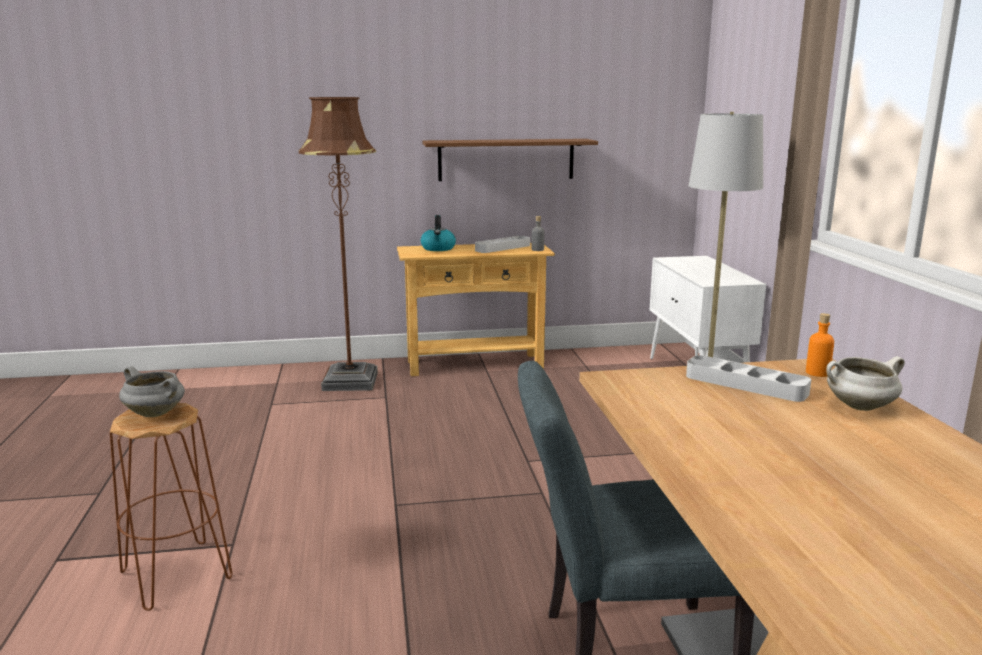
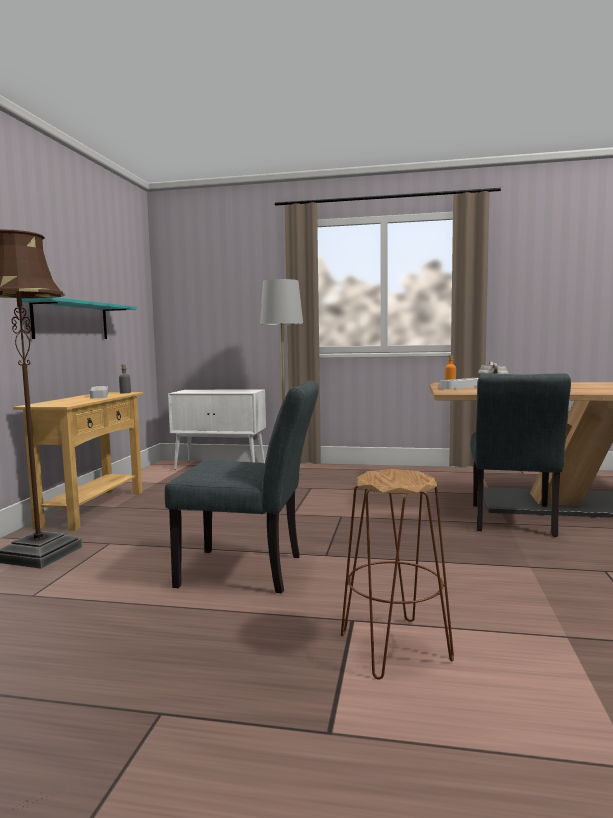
camera: 70 degrees left, 10 degrees down
grey cooking pot [119,366,185,417] -> none
kettle [421,215,456,251] -> none
brown shelf [423,139,598,181] -> turquoise shelf [22,297,137,339]
none -> grey chair [165,380,319,593]

